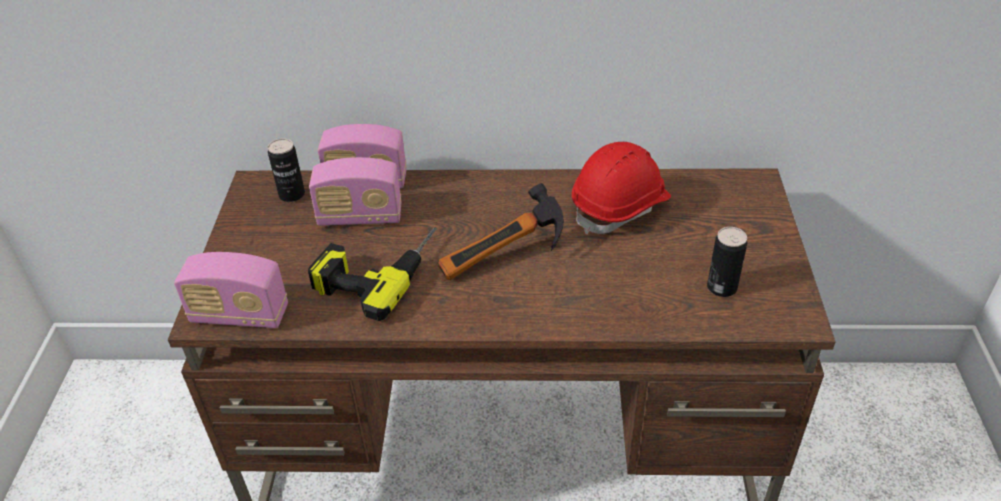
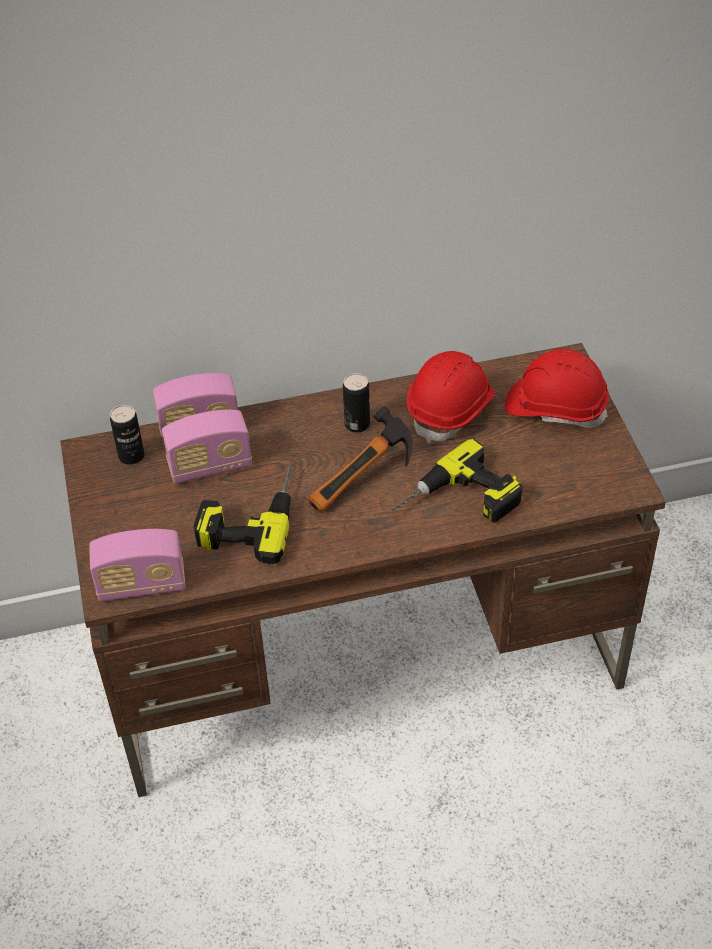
camera: 15 degrees left, 5 degrees up
can [707,227,747,297] -> can moved to [343,373,370,432]
none -> power drill [391,439,522,523]
none -> red hard hat [505,349,609,428]

